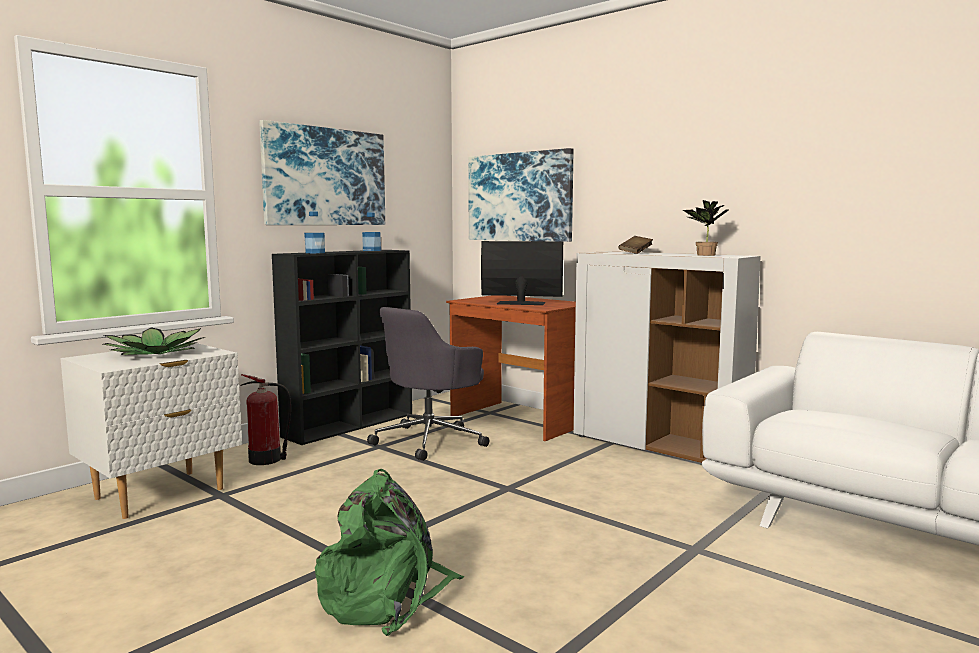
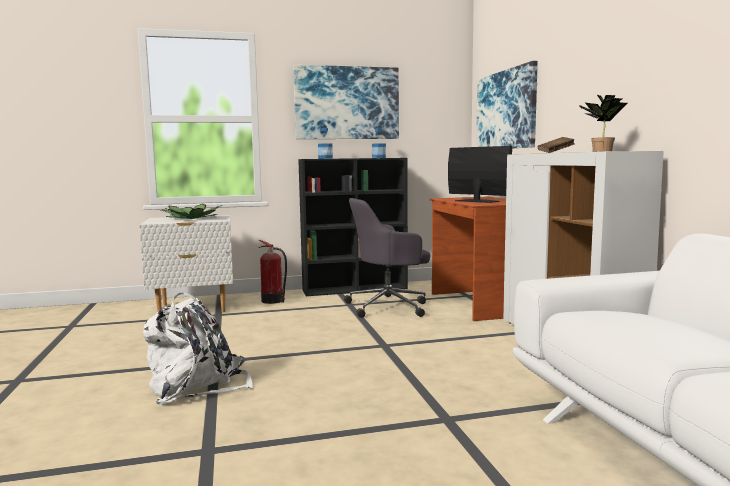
camera: 35 degrees right, 0 degrees up
green backpack [315,469,464,636] -> white backpack [143,293,253,405]

